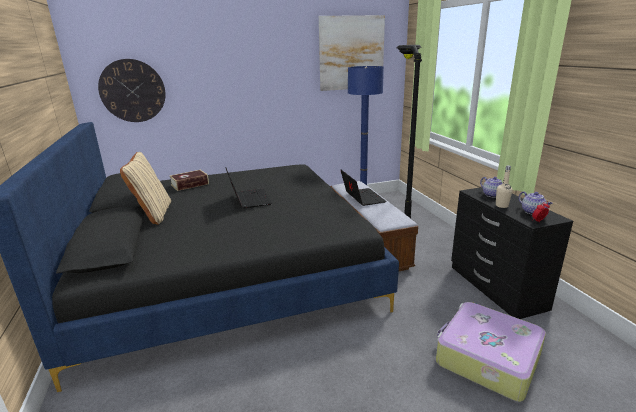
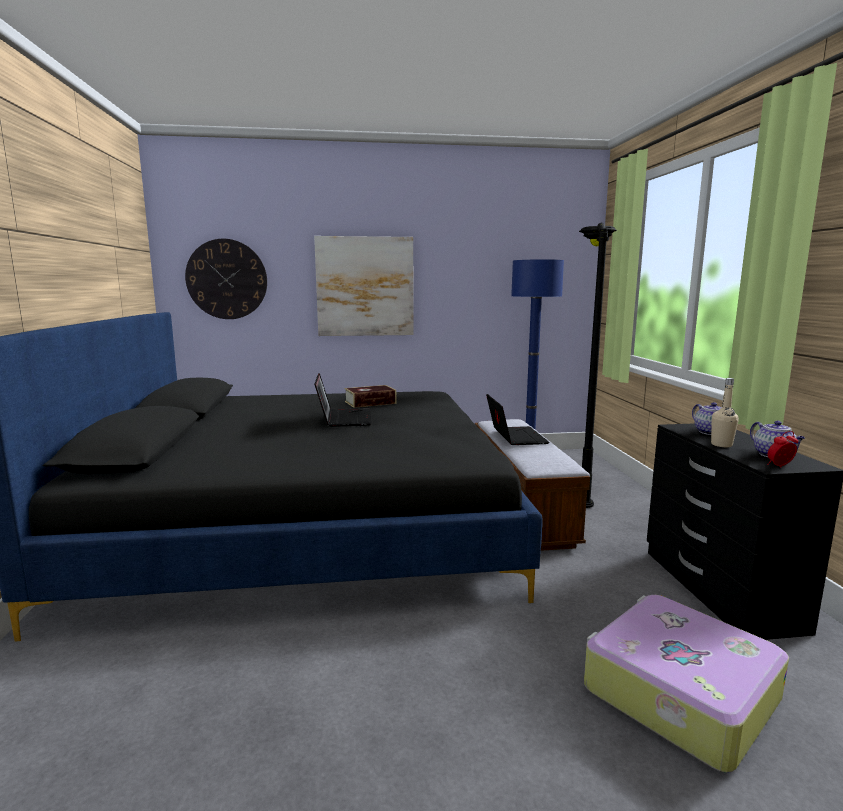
camera: 10 degrees right, 10 degrees down
beige pillow [120,152,171,225] -> none
book [170,170,209,191] -> book moved to [344,385,397,408]
picture [319,15,385,91] -> picture moved to [314,236,414,336]

